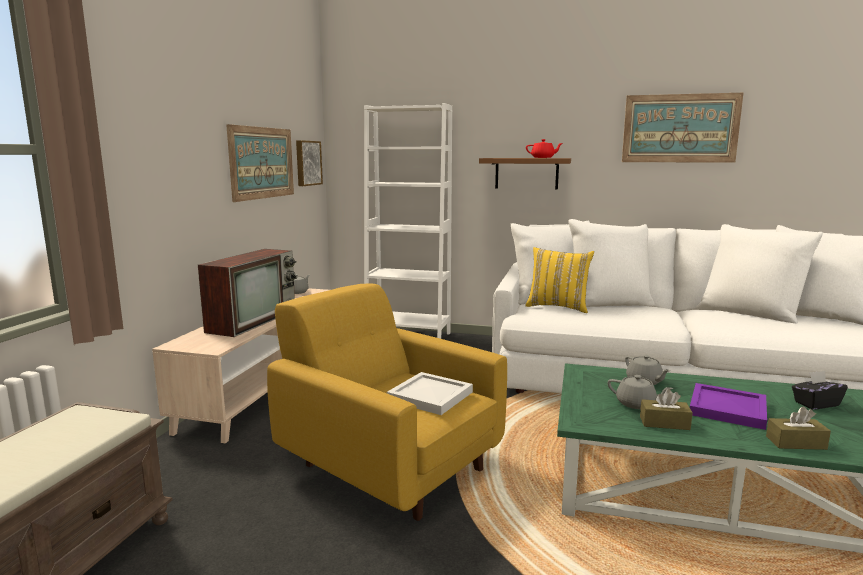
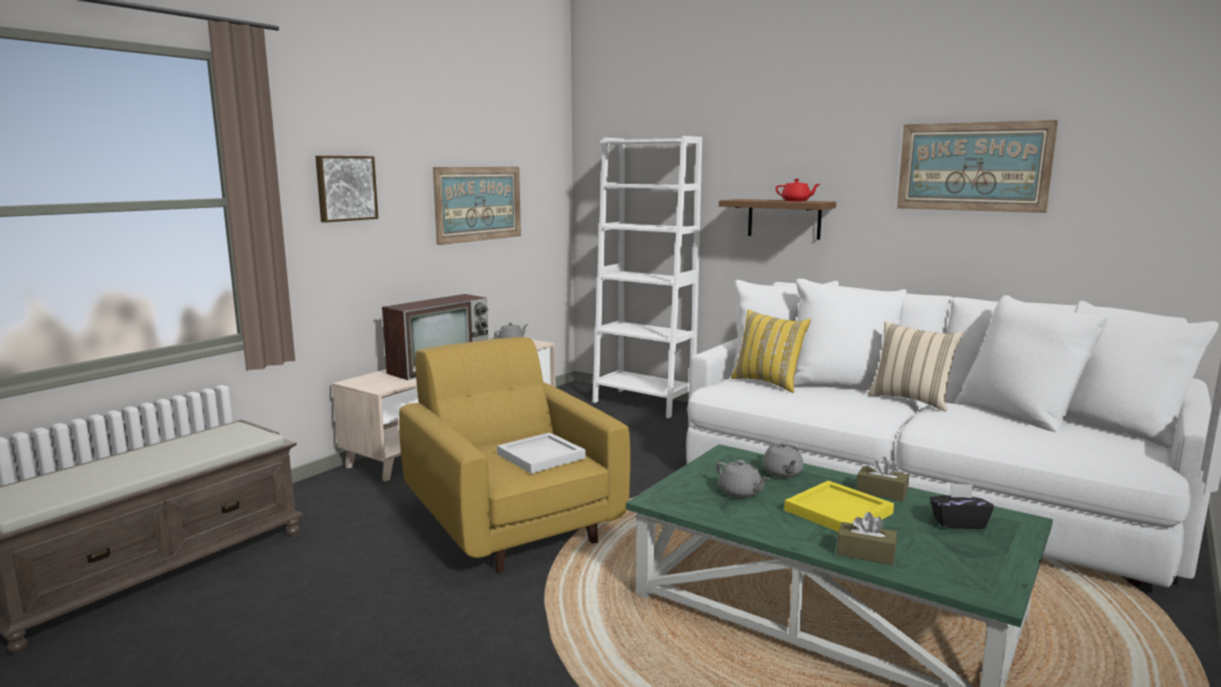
camera: 20 degrees right, 0 degrees up
picture [296,140,323,186] -> picture moved to [315,156,378,222]
brown tissue box [640,389,693,430] -> brown tissue box moved to [856,457,909,501]
purple tray [690,383,767,430] -> yellow tray [784,481,894,532]
none -> beige pillow [868,321,963,412]

